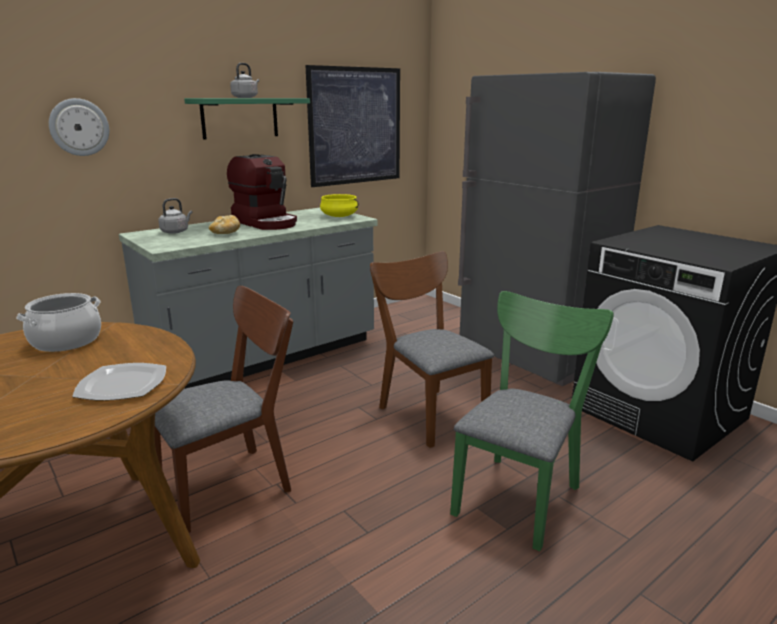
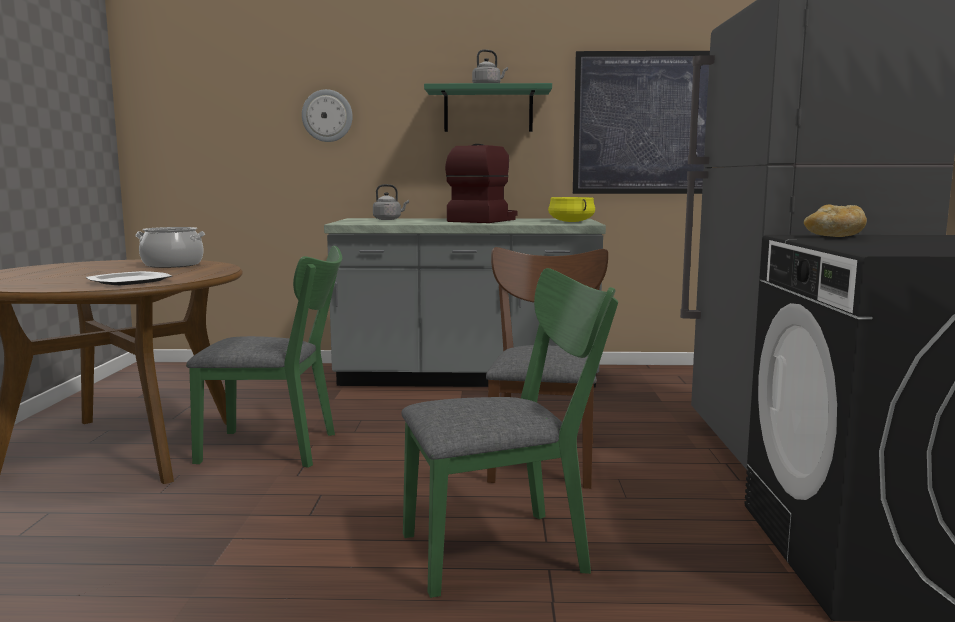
camera: 40 degrees right, 10 degrees down
brown chair [155,286,293,533] -> green chair [186,246,342,468]
bread [209,215,240,234] -> bread moved to [804,205,867,237]
coffee machine [227,154,297,230] -> coffee machine turned 150 degrees counterclockwise [445,144,517,223]

